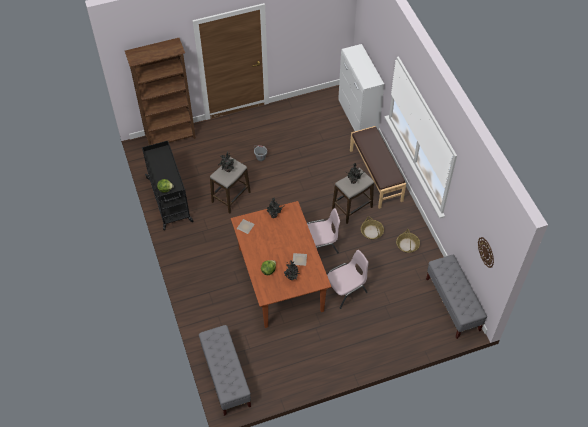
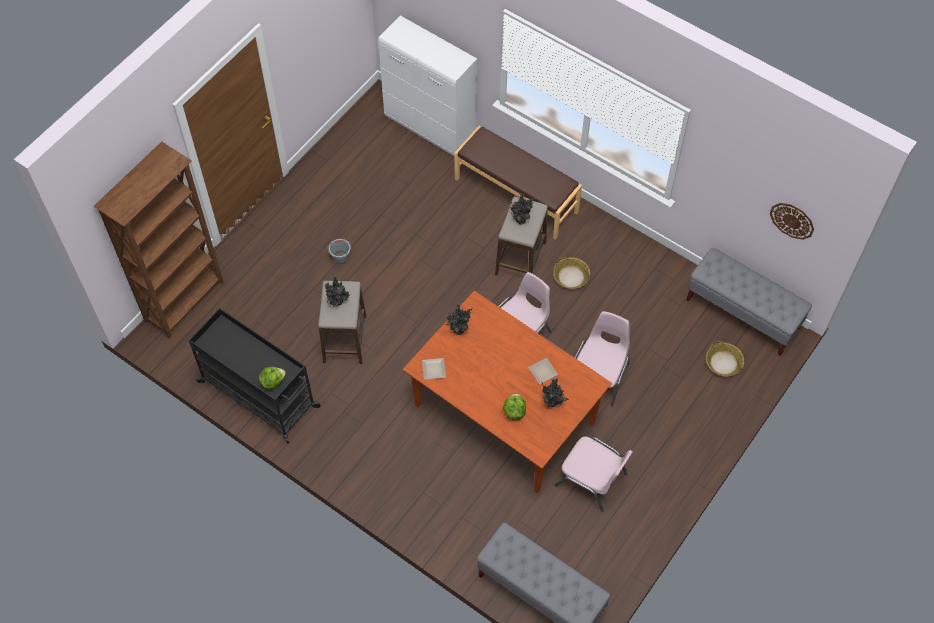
camera: 35 degrees left, 5 degrees up
basket [396,229,420,253] -> basket moved to [706,341,744,377]
none -> pink chair [554,436,633,512]

